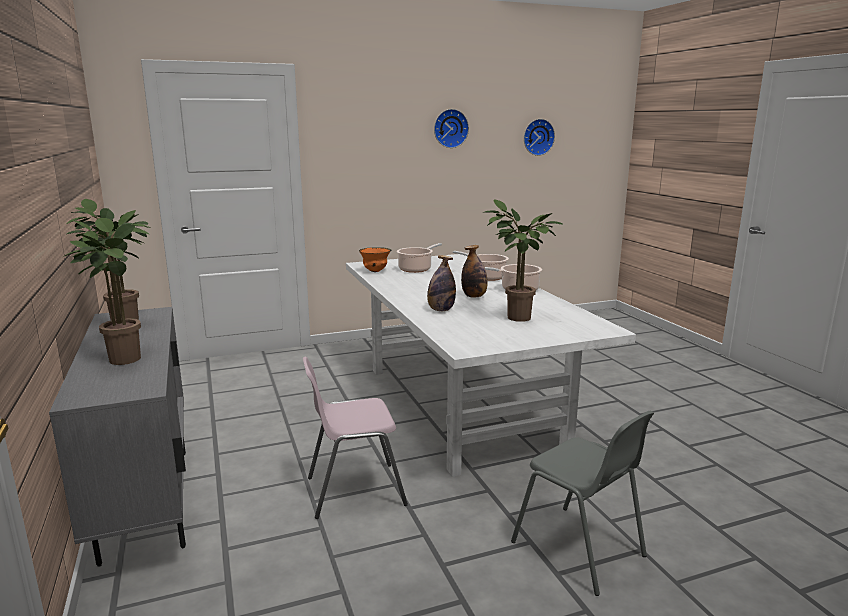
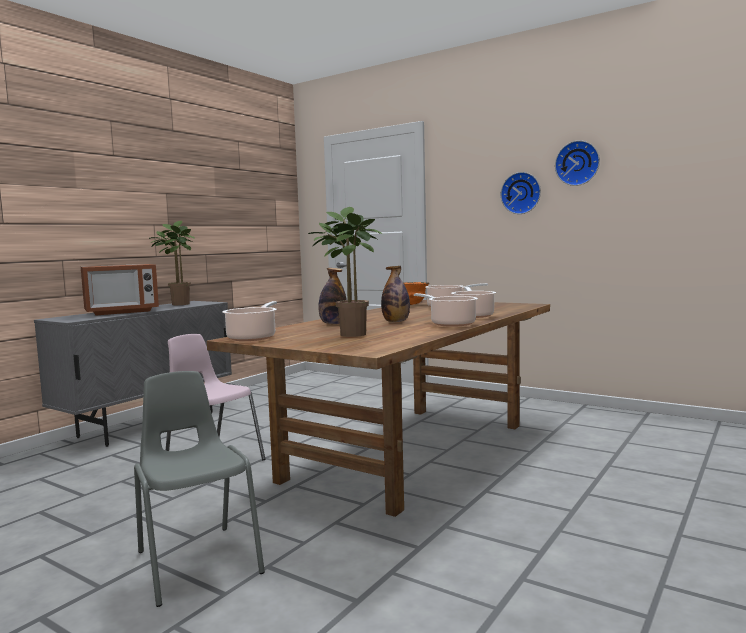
camera: 55 degrees right, 10 degrees down
potted plant [63,210,149,365] -> microwave [81,264,159,315]
white dining table [346,254,636,477] -> brown dining table [207,300,550,517]
grey chair [511,410,654,596] -> grey chair turned 135 degrees clockwise [134,371,265,607]
wall clock [524,119,555,156] -> wall clock moved to [501,172,541,214]
none -> cooking pot [222,301,277,341]

